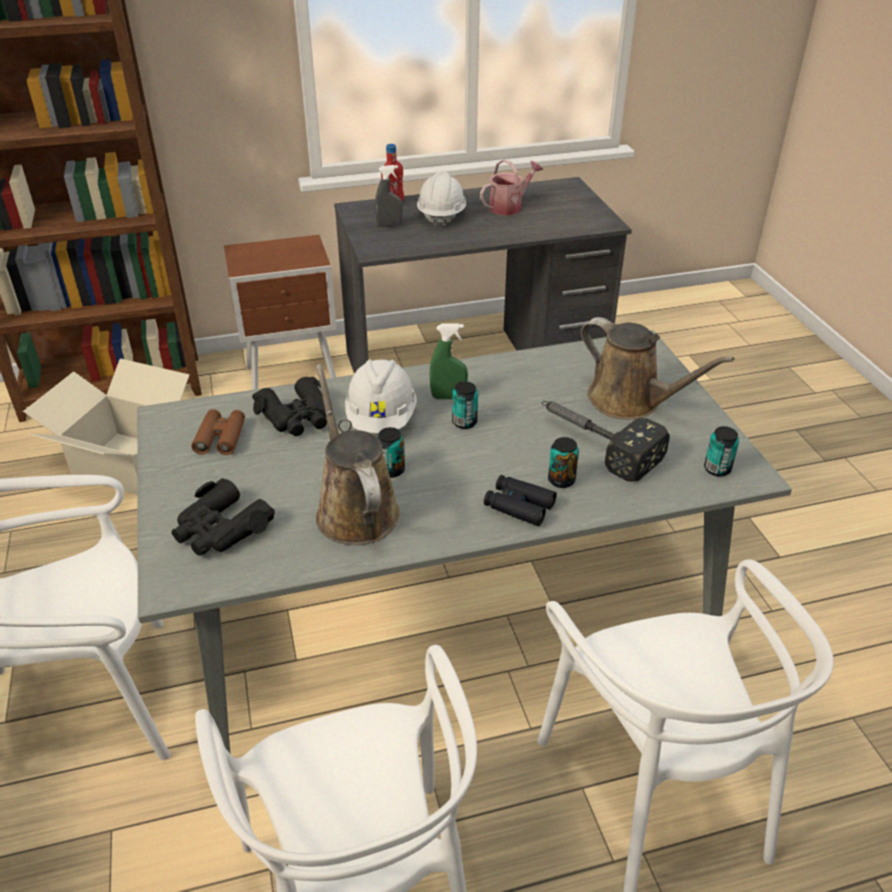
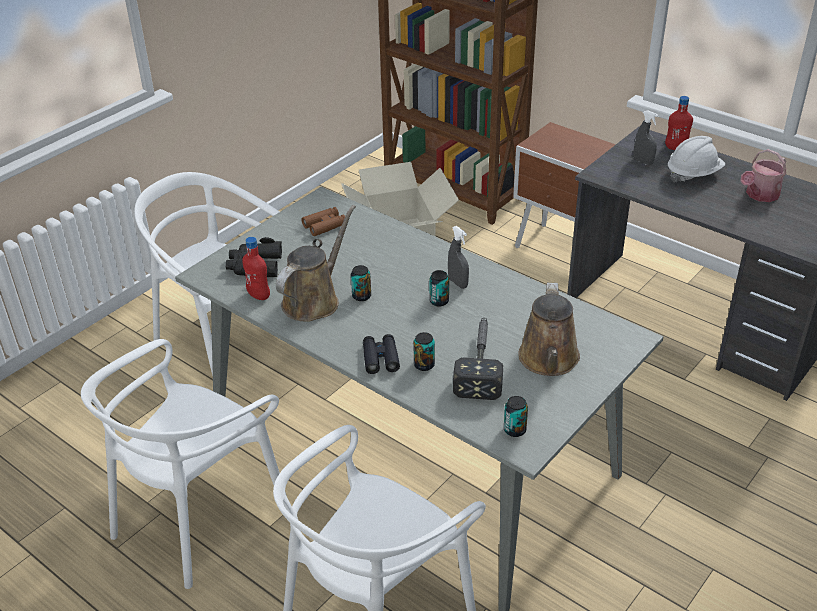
camera: 55 degrees right, 0 degrees up
black binoculars [252,377,327,436] -> none
white hard hat [345,359,417,433] -> none
green spray bottle [430,323,468,399] -> grey spray bottle [448,226,469,289]
watering can [480,159,543,216] -> watering can turned 120 degrees clockwise [741,149,787,202]
none -> red bottle [242,237,270,300]

